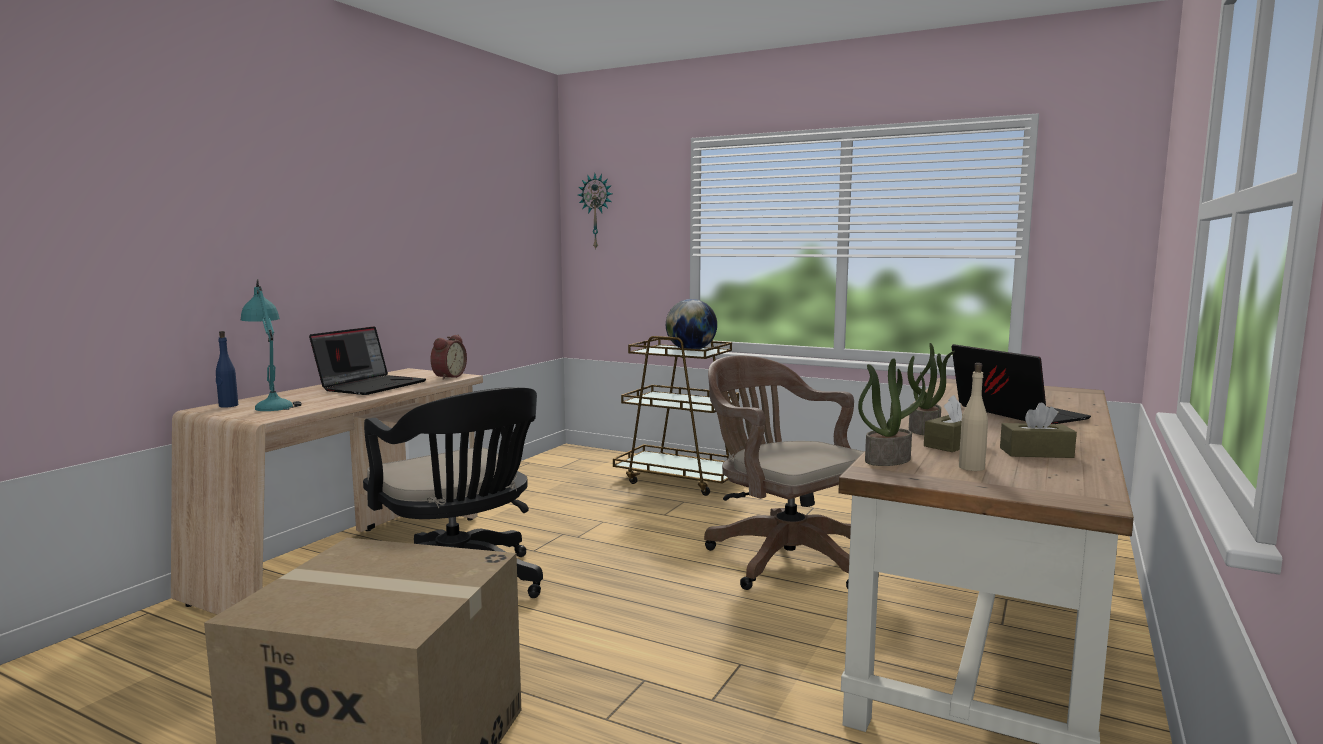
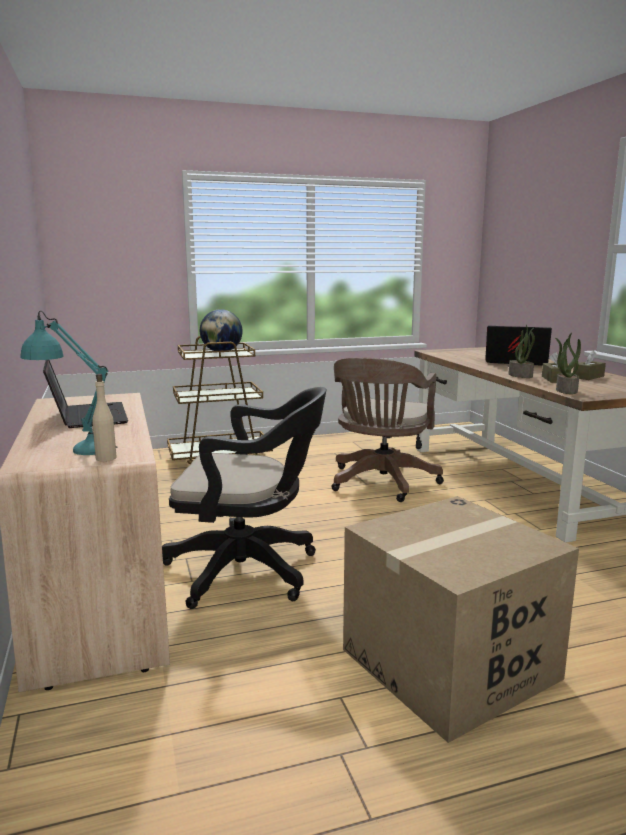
camera: 45 degrees left, 5 degrees up
blue bottle [216,331,238,408] -> none
alarm clock [430,335,467,380] -> none
wall clock [578,173,613,250] -> none
brown office chair [704,355,864,590] -> brown office chair turned 75 degrees counterclockwise [332,357,444,502]
beige bottle [959,363,988,471] -> beige bottle moved to [92,374,117,462]

